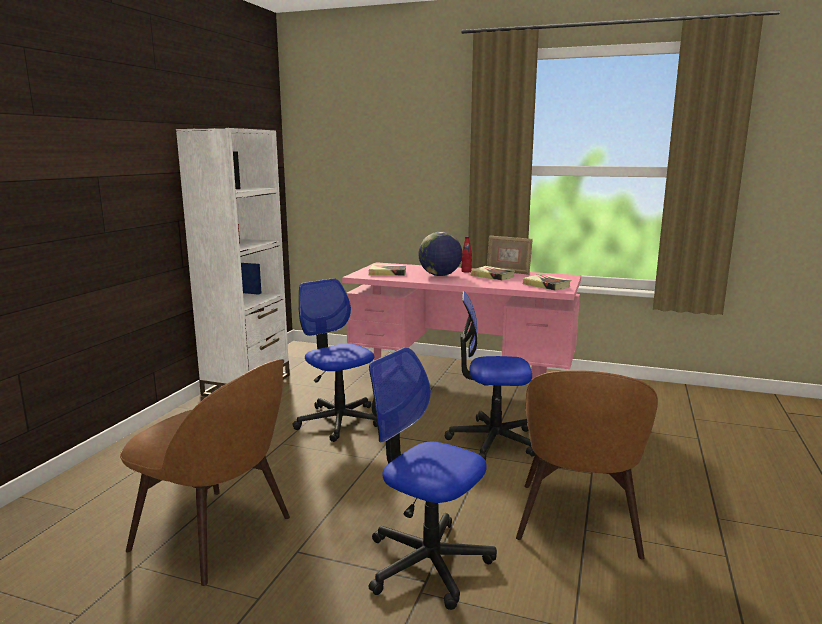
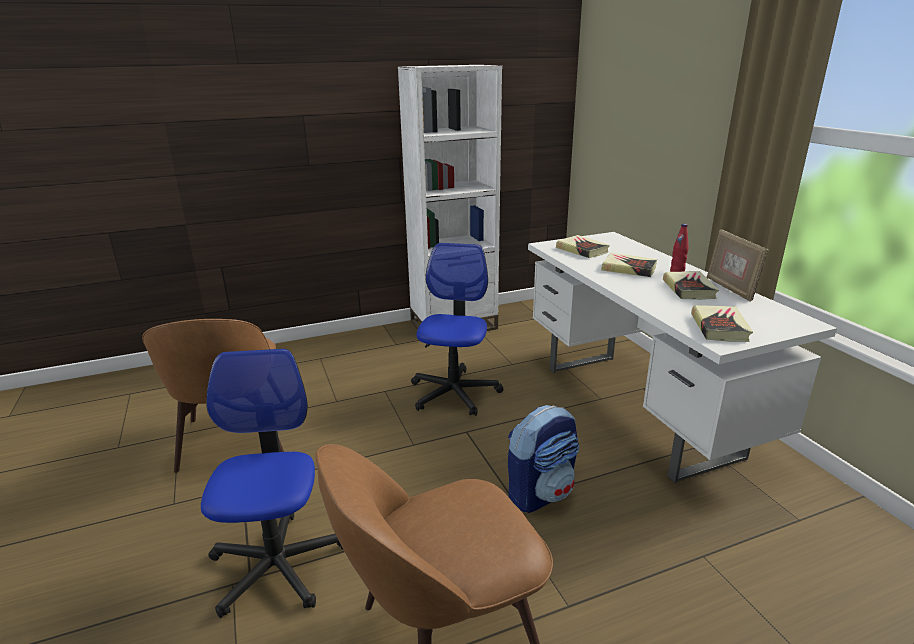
camera: 50 degrees right, 10 degrees up
pink desk [342,262,581,379] -> white desk [528,232,837,483]
globe [418,232,462,276] -> book [601,253,657,277]
office chair [445,291,535,461] -> backpack [508,405,579,513]

